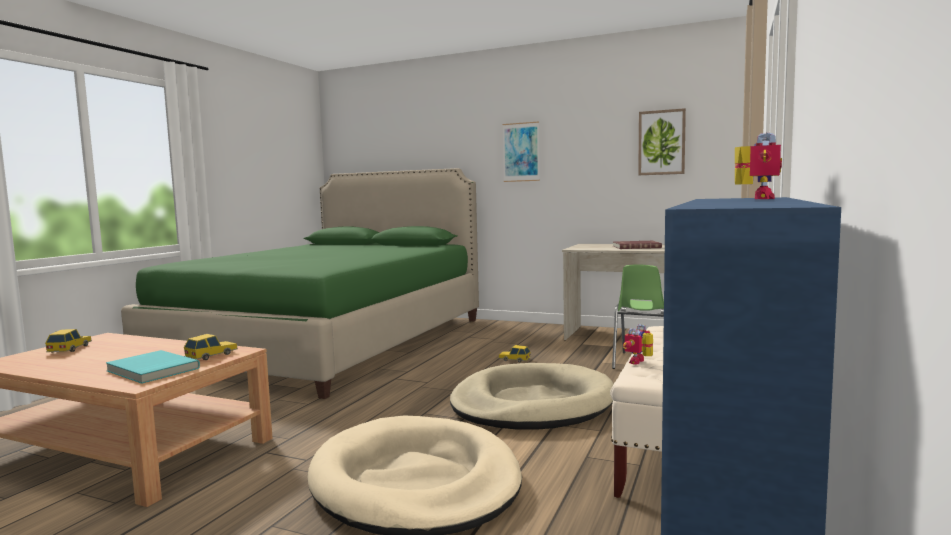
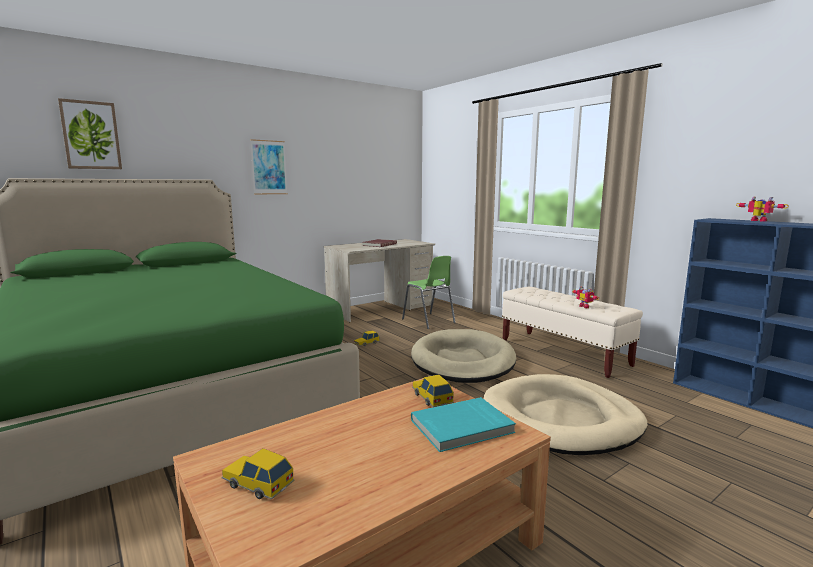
camera: 60 degrees left, 5 degrees up
picture [638,108,686,175] -> picture moved to [58,98,122,169]

